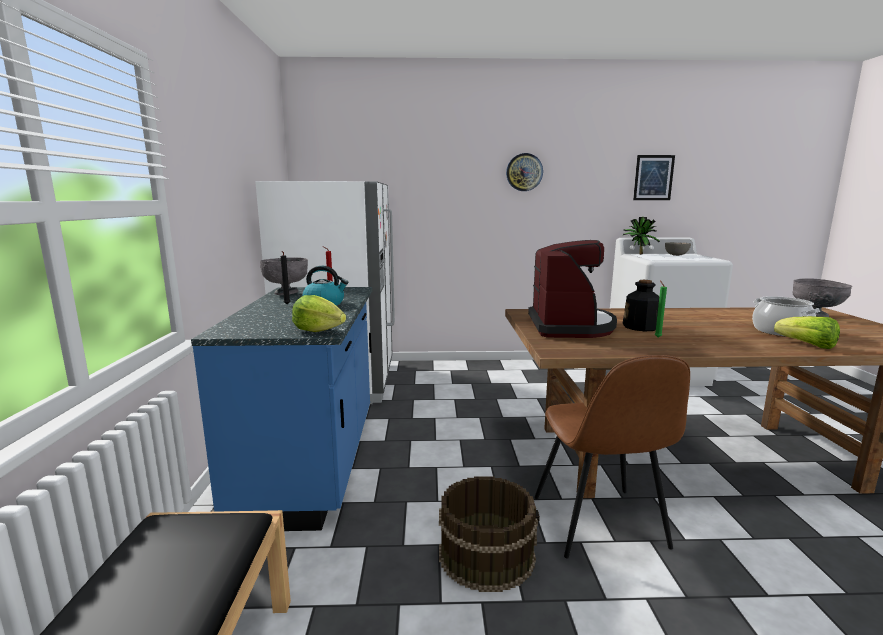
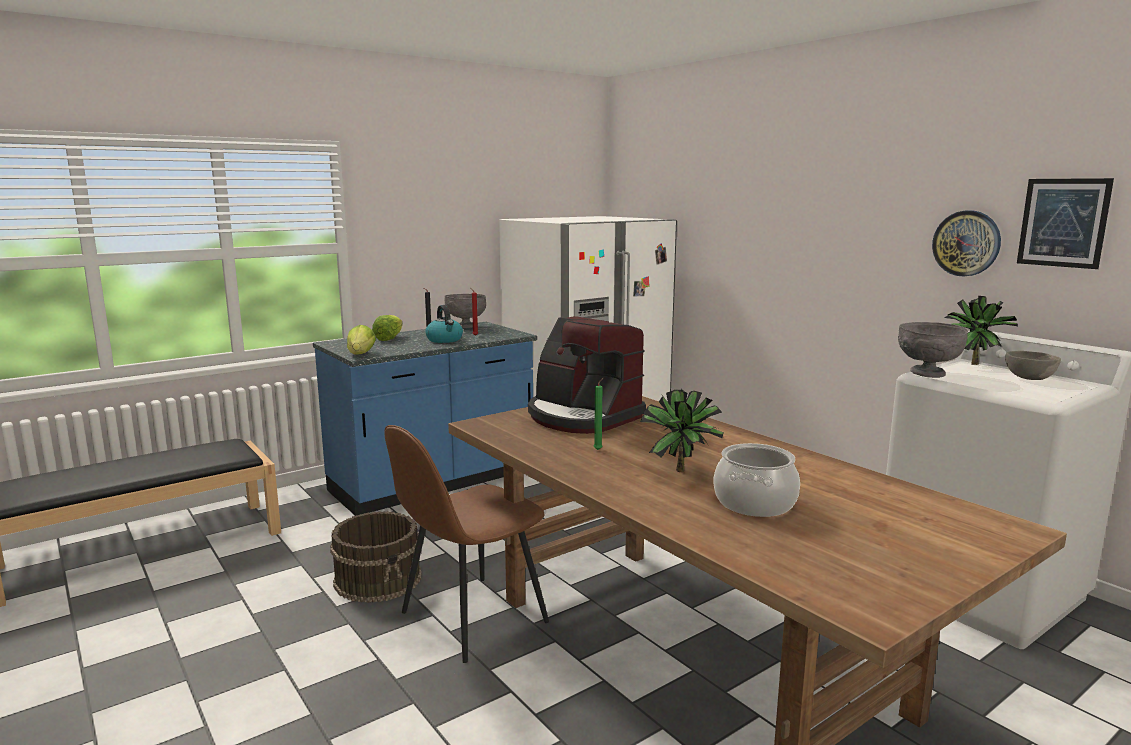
camera: 55 degrees right, 0 degrees up
wall clock [506,153,543,191] -> wall clock moved to [932,210,1001,277]
coffee machine [528,240,617,338] -> coffee machine turned 75 degrees clockwise [528,316,646,434]
bottle [623,280,659,331] -> none
lettuce [774,316,840,349] -> lettuce moved to [372,315,403,341]
grey bowl [793,278,852,317] -> grey bowl moved to [898,322,968,378]
none -> potted plant [640,389,724,472]

